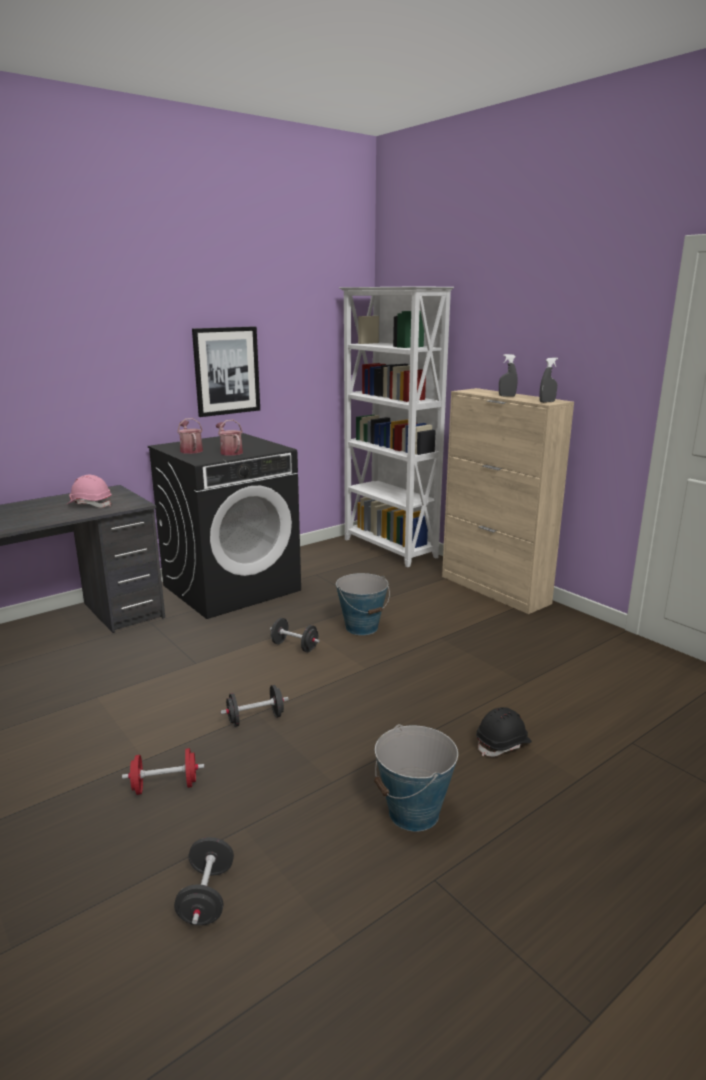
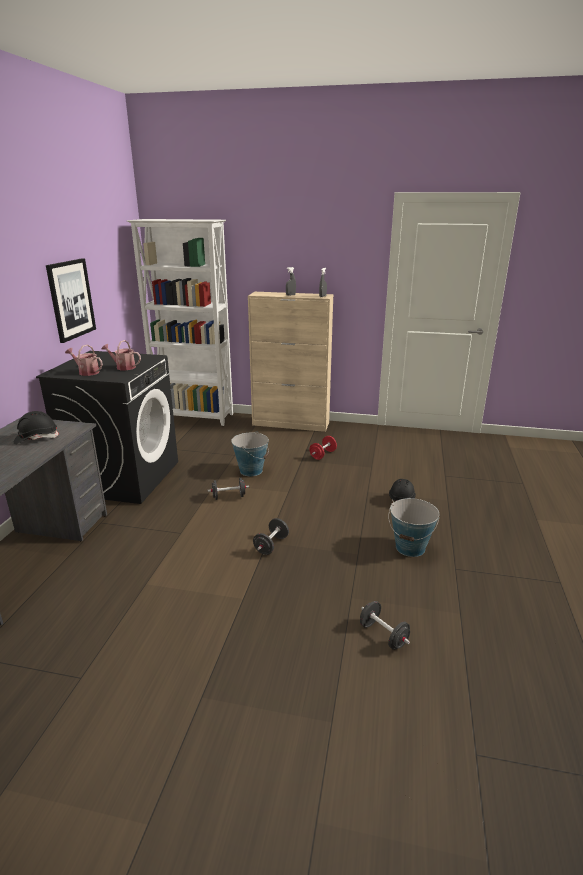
camera: 40 degrees left, 5 degrees up
pink hard hat [66,475,112,507] -> black hard hat [14,411,59,444]
red dumbbell [122,748,204,795] -> red dumbbell moved to [310,436,337,460]

